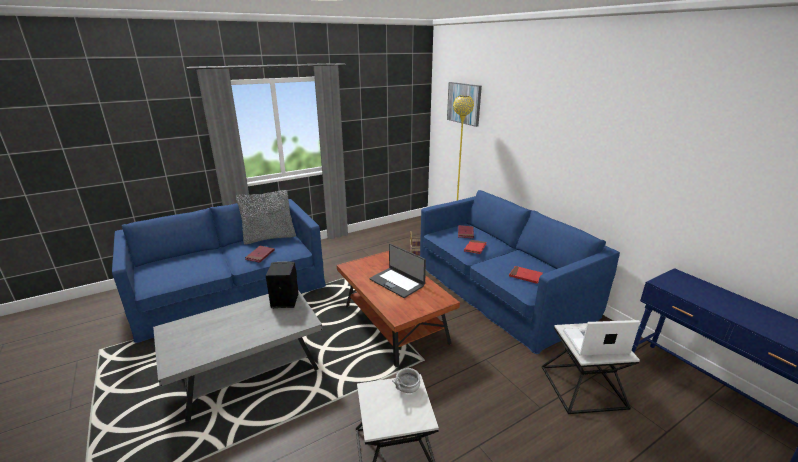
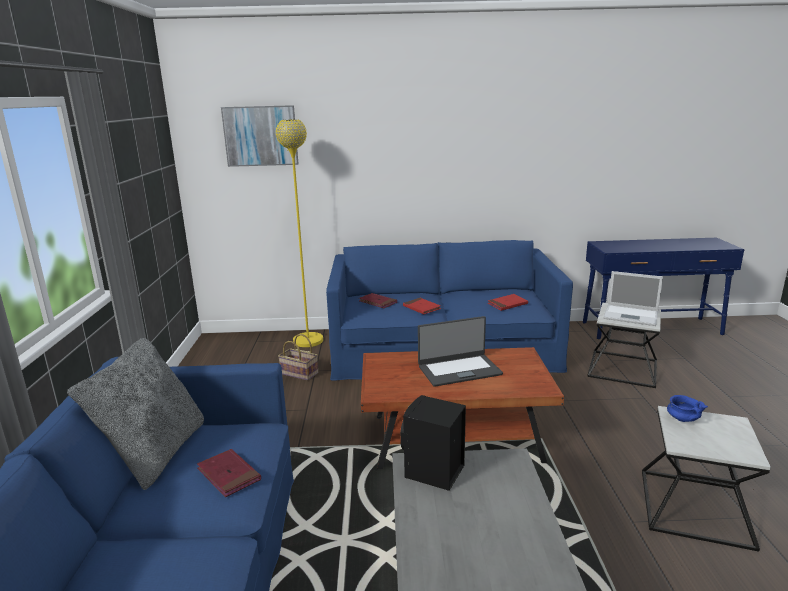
camera: 60 degrees left, 5 degrees down
grey bowl [392,368,420,393] -> blue bowl [667,395,708,422]
laptop [563,320,640,356] -> laptop turned 90 degrees counterclockwise [603,271,663,326]

